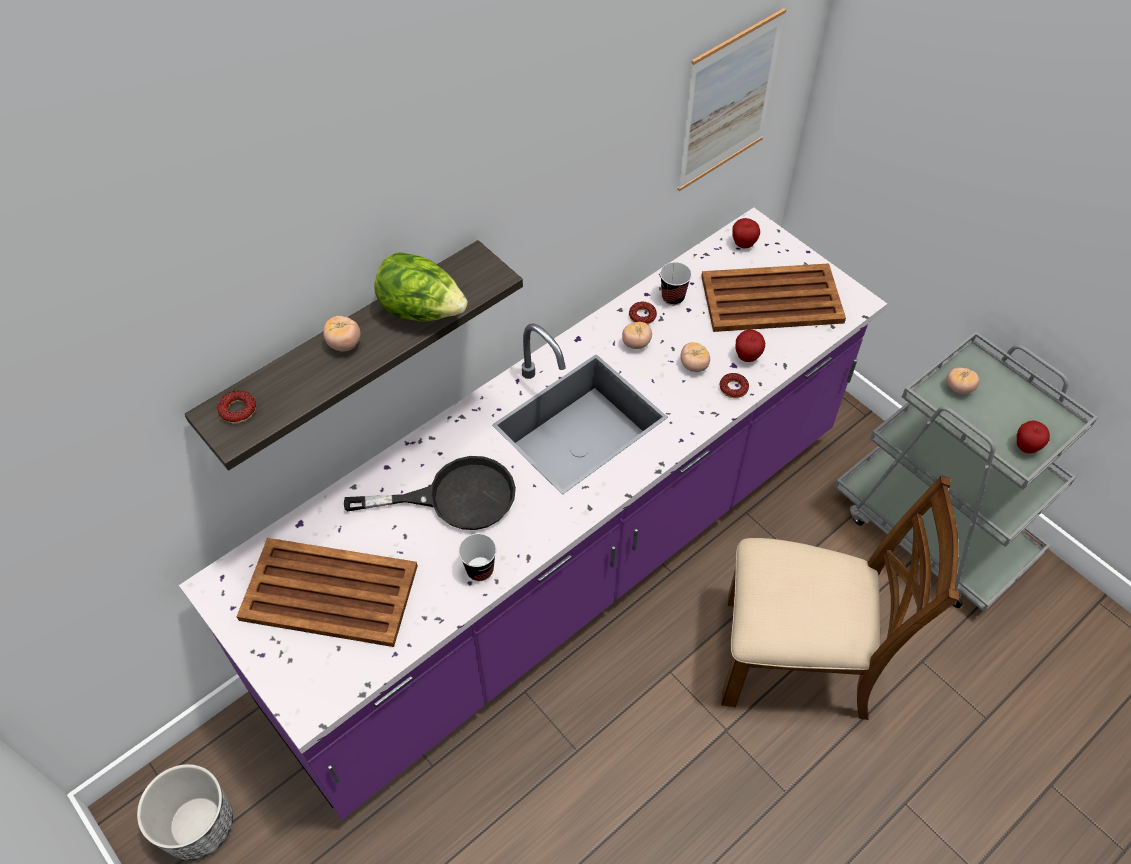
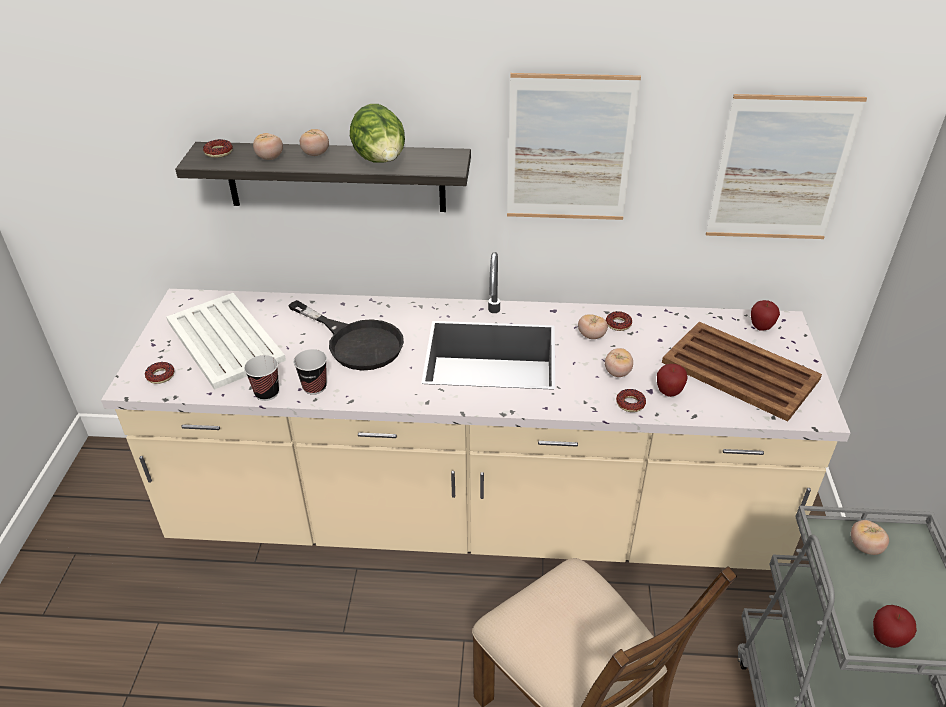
camera: 45 degrees right, 15 degrees down
planter [137,764,233,860] -> none
purple counter [179,207,887,820] -> beige counter [101,252,850,570]
brown tray [237,538,418,647] -> white tray [166,293,286,390]
cup [660,262,692,305] -> cup moved to [244,355,279,401]
none -> donut [145,362,174,384]
none -> tomato [253,133,283,160]
none -> picture [507,73,641,220]

